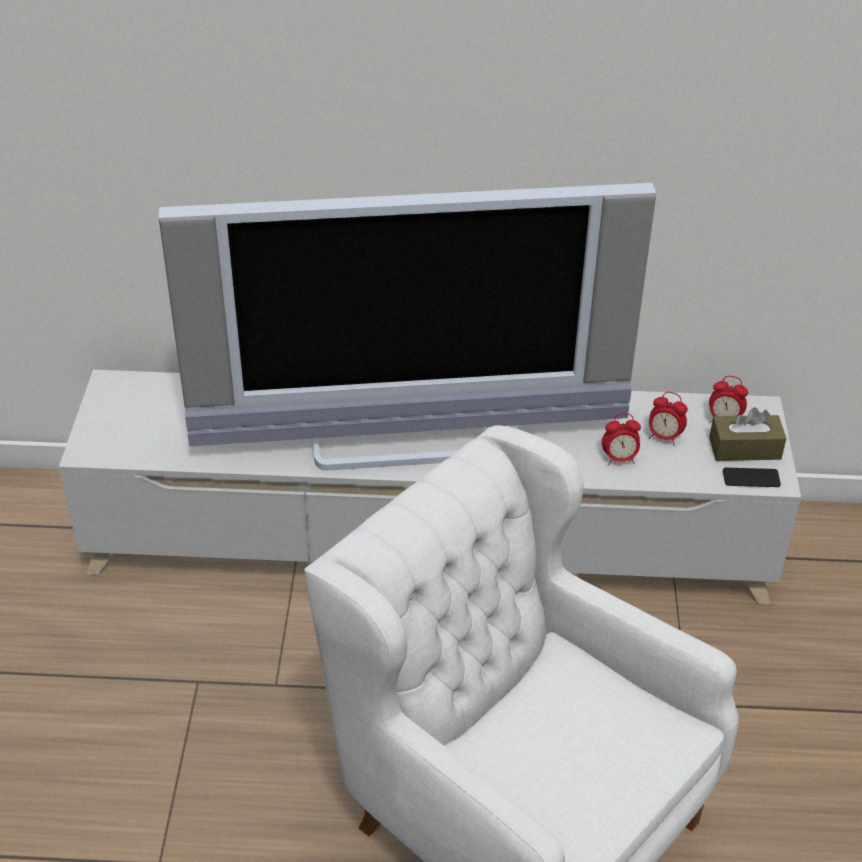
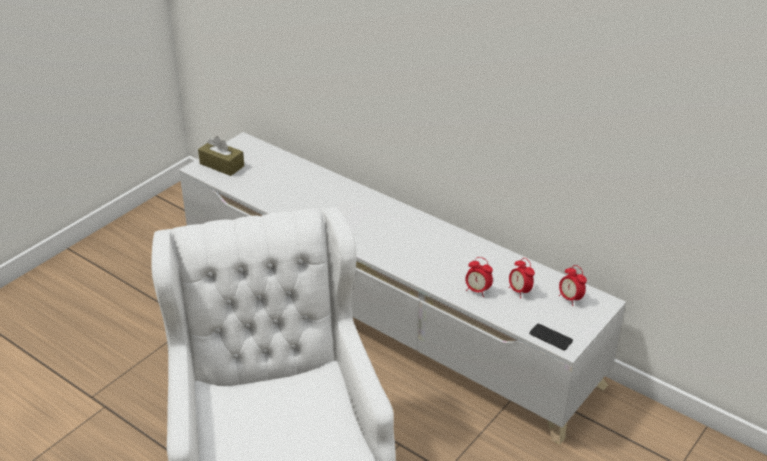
camera: 35 degrees right, 5 degrees down
television [159,183,656,471] -> none
brown tissue box [709,407,786,461] -> brown tissue box moved to [198,136,244,176]

